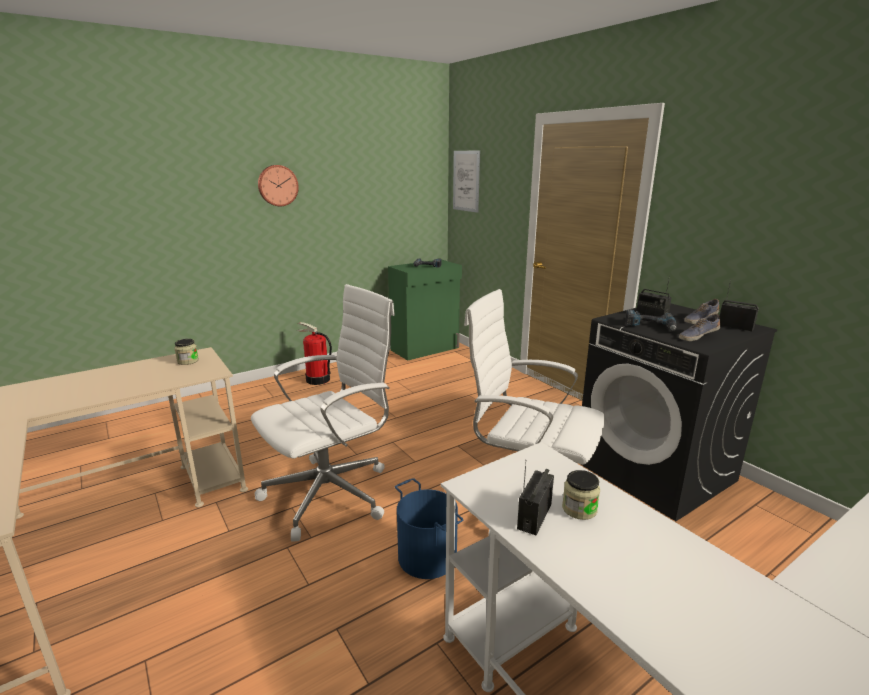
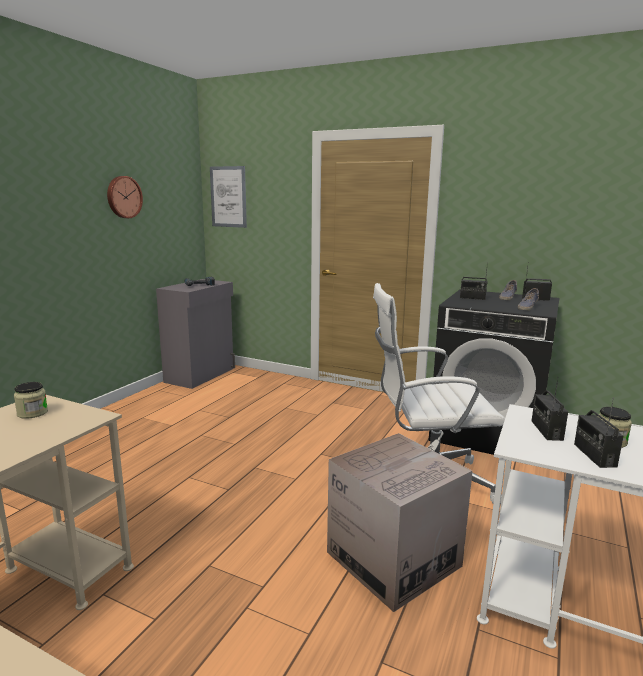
camera: 30 degrees left, 5 degrees down
white office chair [251,284,395,542] -> none
wall clock [258,165,299,206] -> wall clock moved to [107,176,143,218]
fire extinguisher [296,322,332,385] -> none
green cabinet [388,260,462,360] -> grey cabinet [156,279,235,389]
blue bucket [395,478,463,579] -> cardboard box [327,433,473,612]
power drill [626,309,677,331] -> none
none -> radio [532,377,568,441]

